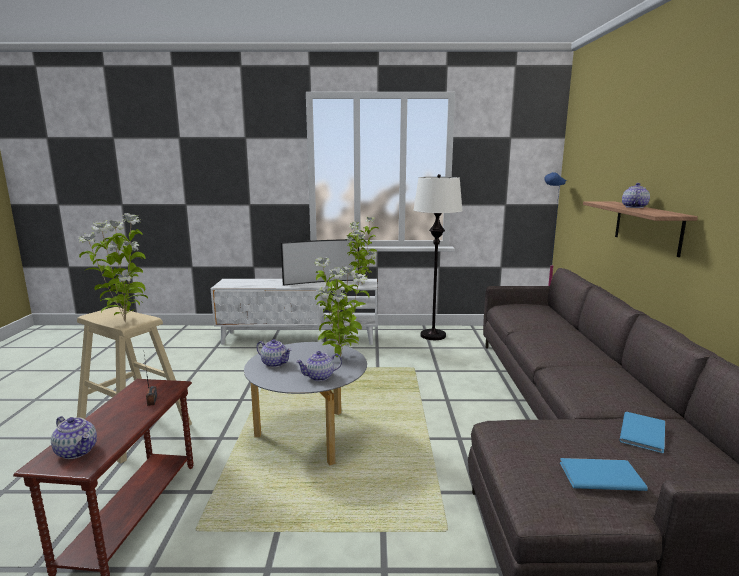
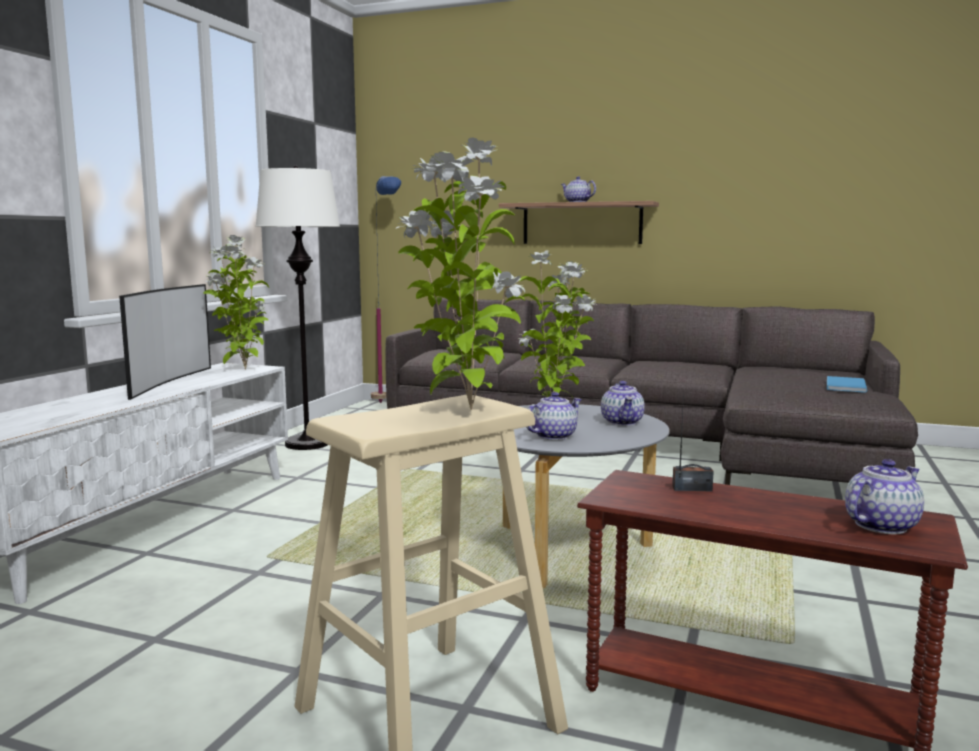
camera: 70 degrees left, 5 degrees down
blue book [619,412,665,453] -> none

